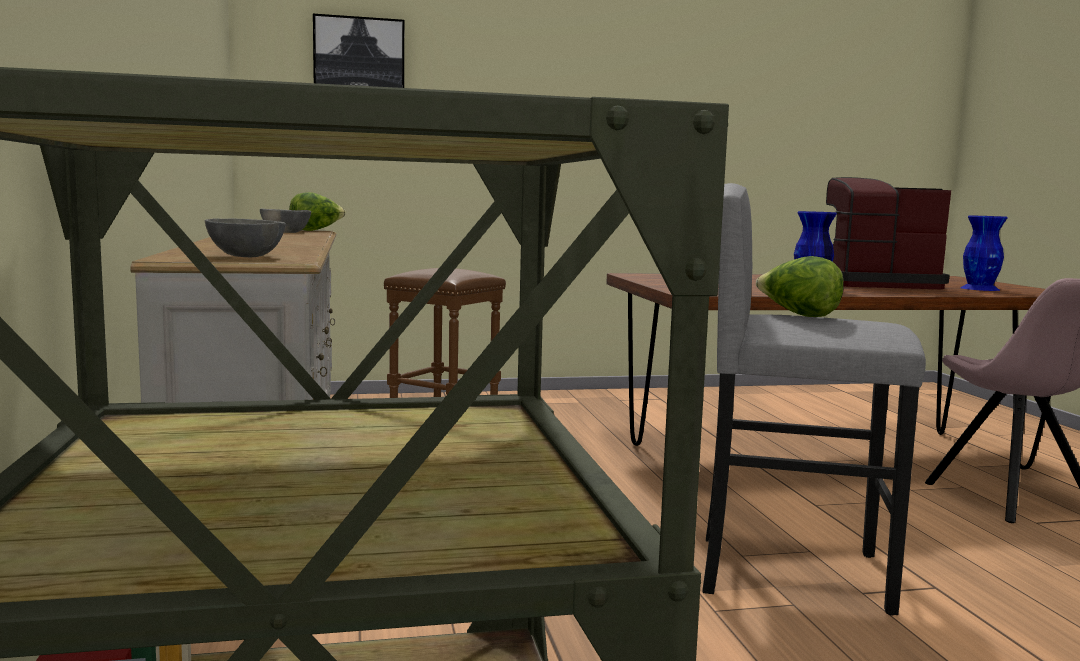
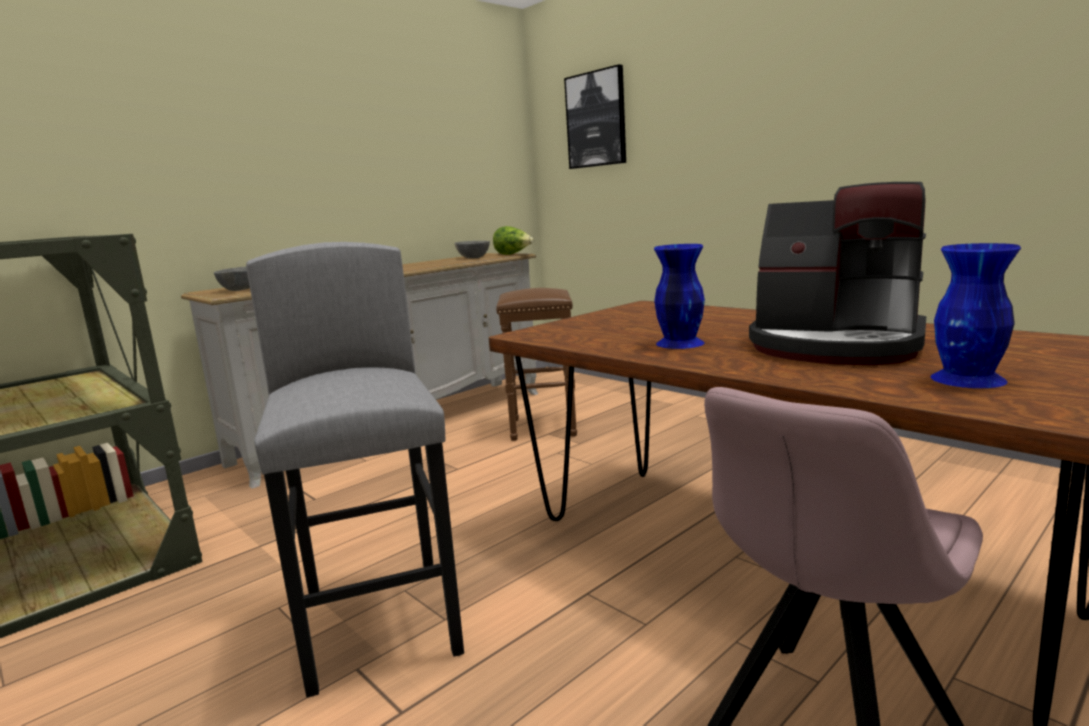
camera: 60 degrees right, 5 degrees up
lettuce [756,256,844,317] -> none
coffee machine [826,177,951,289] -> coffee machine turned 150 degrees clockwise [749,182,926,365]

